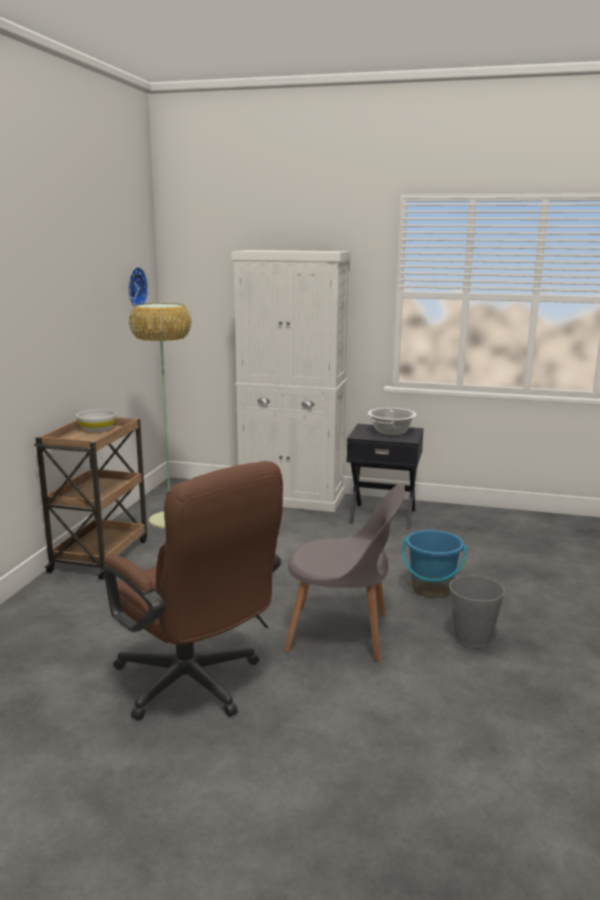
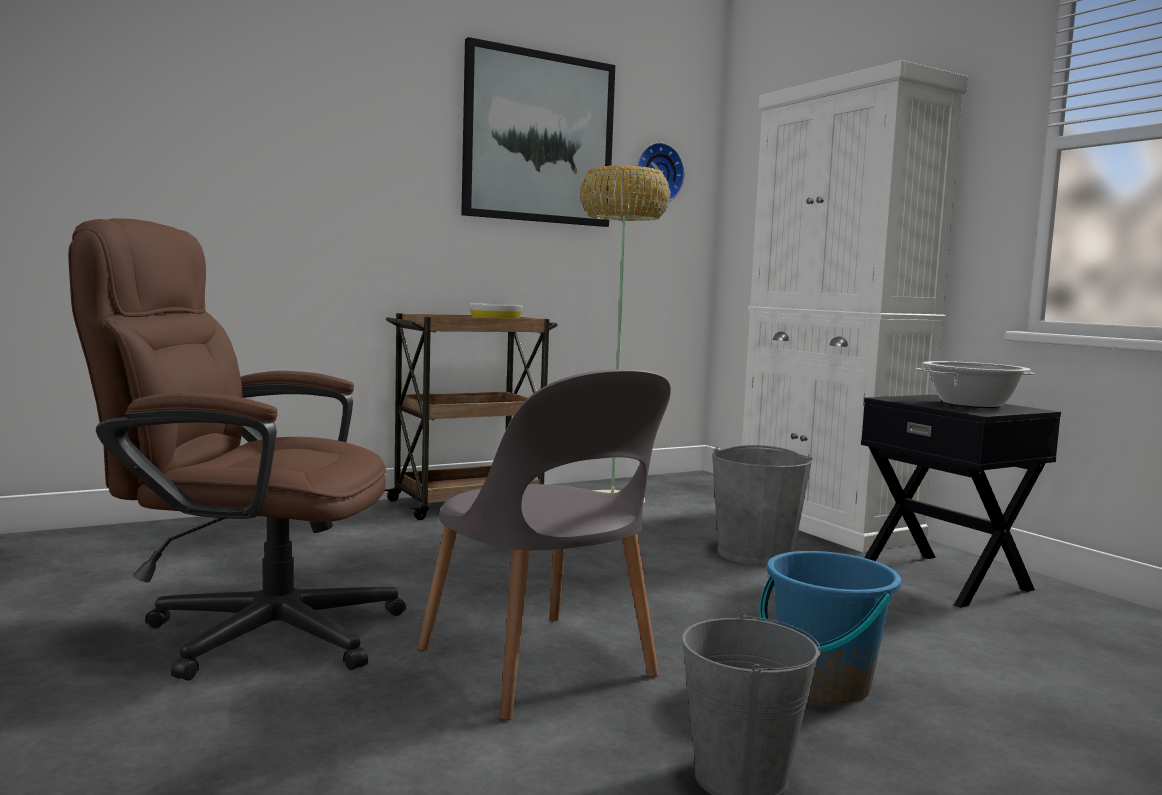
camera: 45 degrees right, 10 degrees down
brown office chair [103,461,283,721] -> brown office chair turned 90 degrees clockwise [68,218,406,681]
none -> picture [461,37,615,227]
none -> grey bucket [712,445,813,566]

